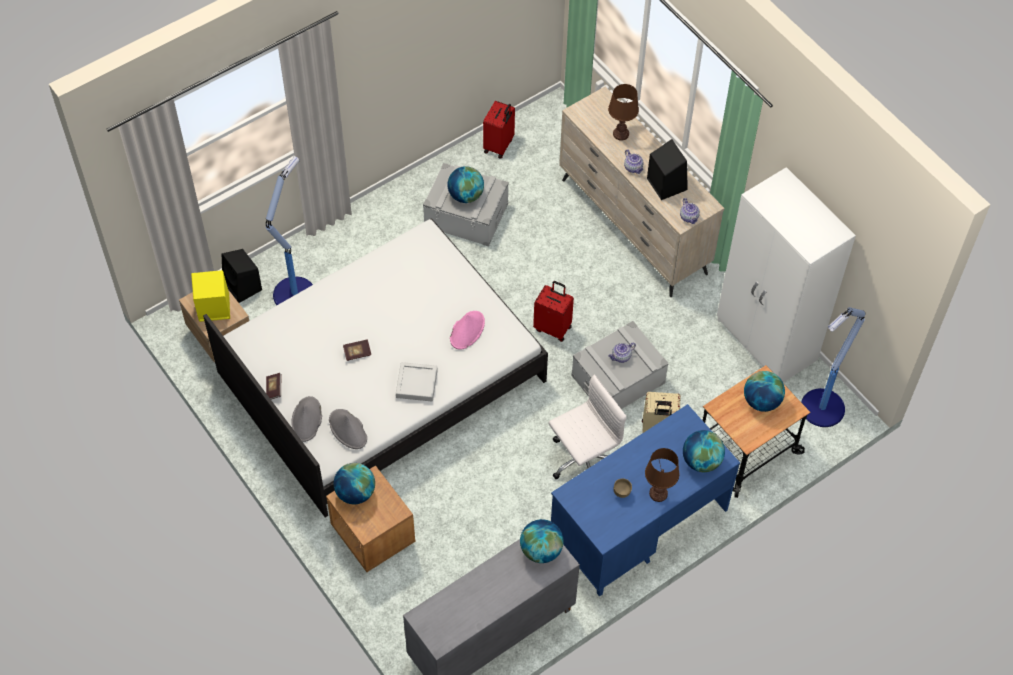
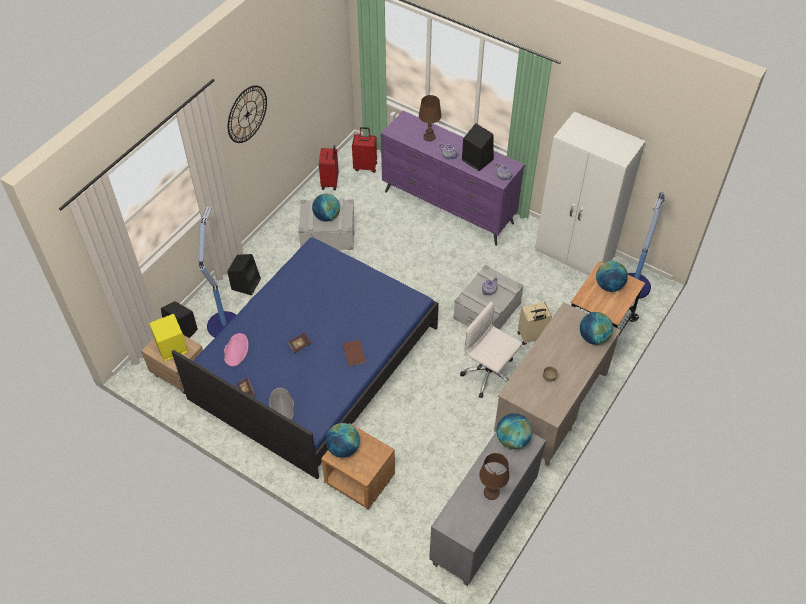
camera: 20 degrees left, 5 degrees down
white bed [203,218,548,517] -> blue bed [171,237,439,479]
grey hat [329,409,367,449] -> none
grey tray [396,362,438,401] -> brown book [343,340,366,366]
pink hat [450,311,485,350] -> pink hat moved to [224,333,248,367]
red suitcase [533,281,574,342] -> red suitcase moved to [352,127,377,173]
white office chair [549,374,626,479] -> white office chair turned 90 degrees counterclockwise [460,301,522,398]
blue desk [551,404,740,596] -> beige desk [494,302,621,466]
beige dresser [559,86,724,297] -> purple dresser [381,110,525,246]
brown table lamp [645,448,679,502] -> brown table lamp moved to [479,453,510,500]
none -> black speaker [227,254,261,295]
none -> wall clock [228,85,267,143]

